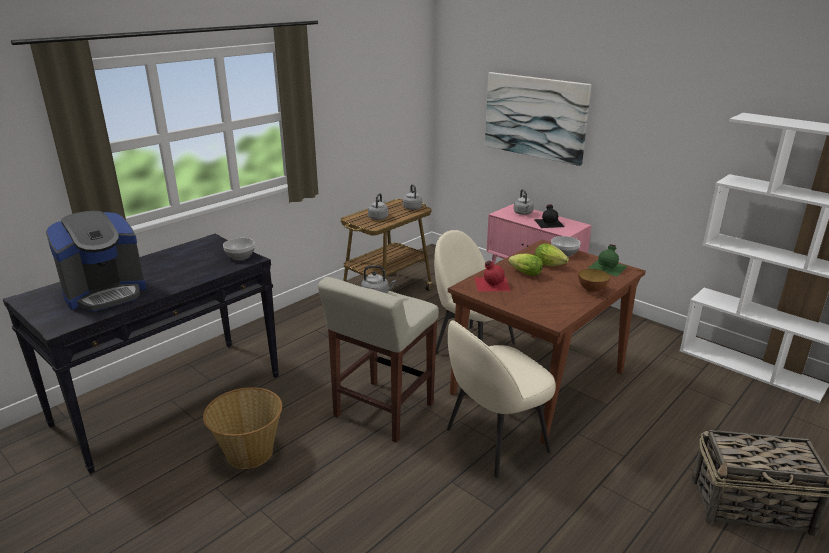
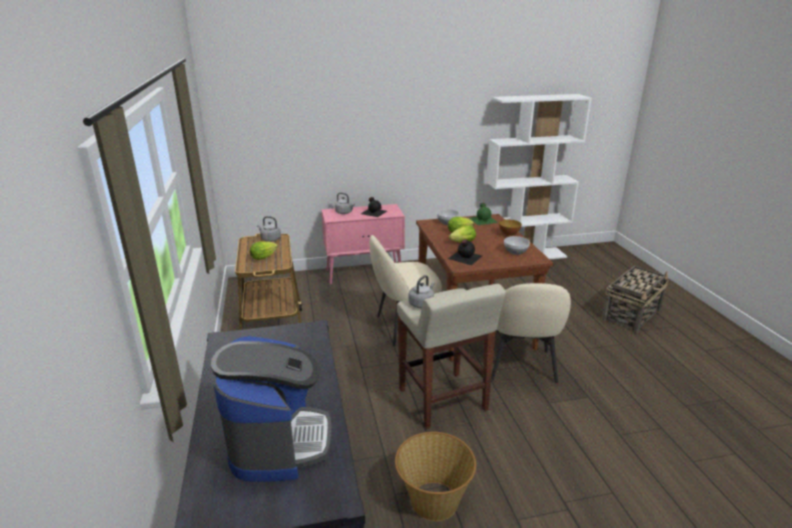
camera: 55 degrees left, 0 degrees up
bowl [223,238,255,260] -> bowl moved to [504,236,530,255]
grey kettle [368,193,388,220] -> lettuce [250,241,278,260]
red bottle [474,261,511,292] -> black bottle [448,239,482,265]
picture [485,72,592,166] -> none

